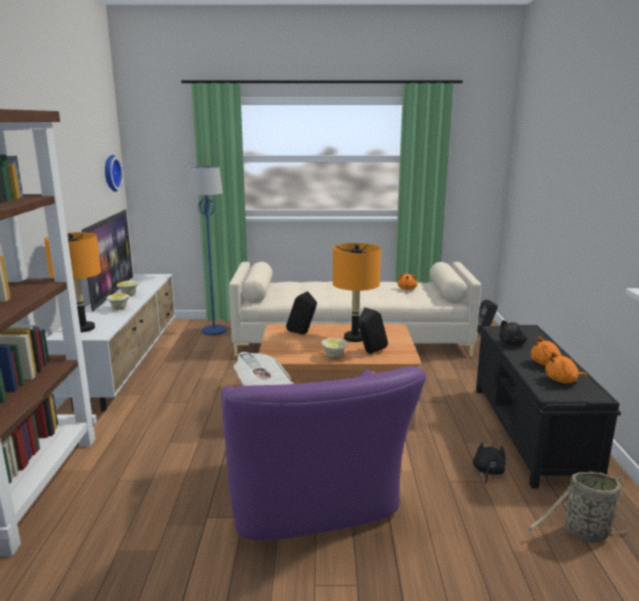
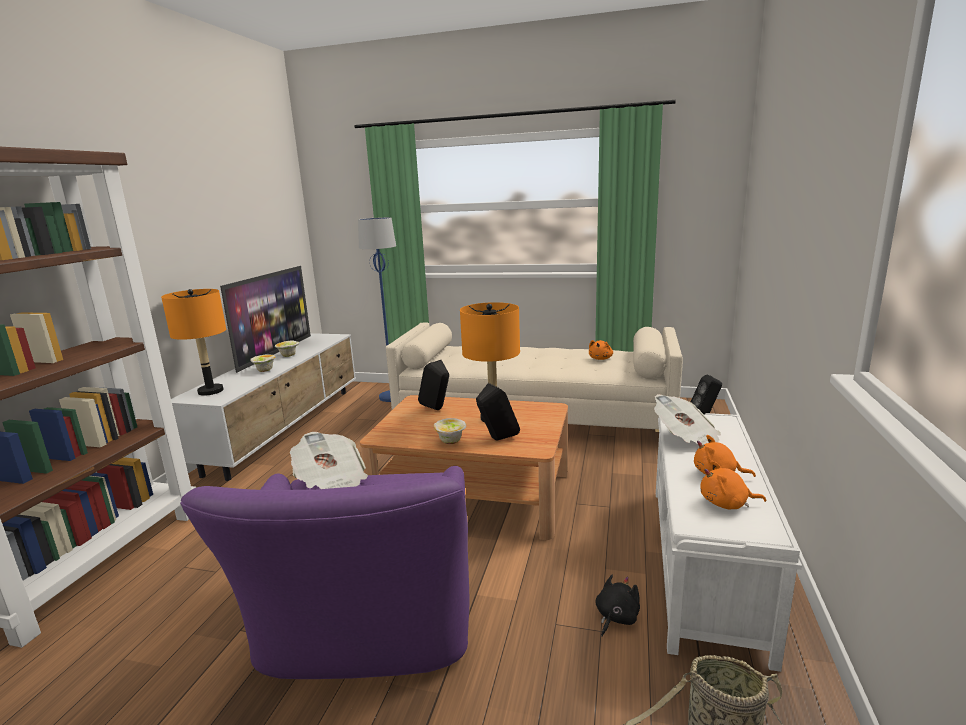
camera: 15 degrees right, 0 degrees up
wall clock [105,155,123,192] -> none
black bench [476,325,621,489] -> white bench [656,413,802,672]
black plush toy [498,320,528,345] -> newspaper [654,394,721,445]

